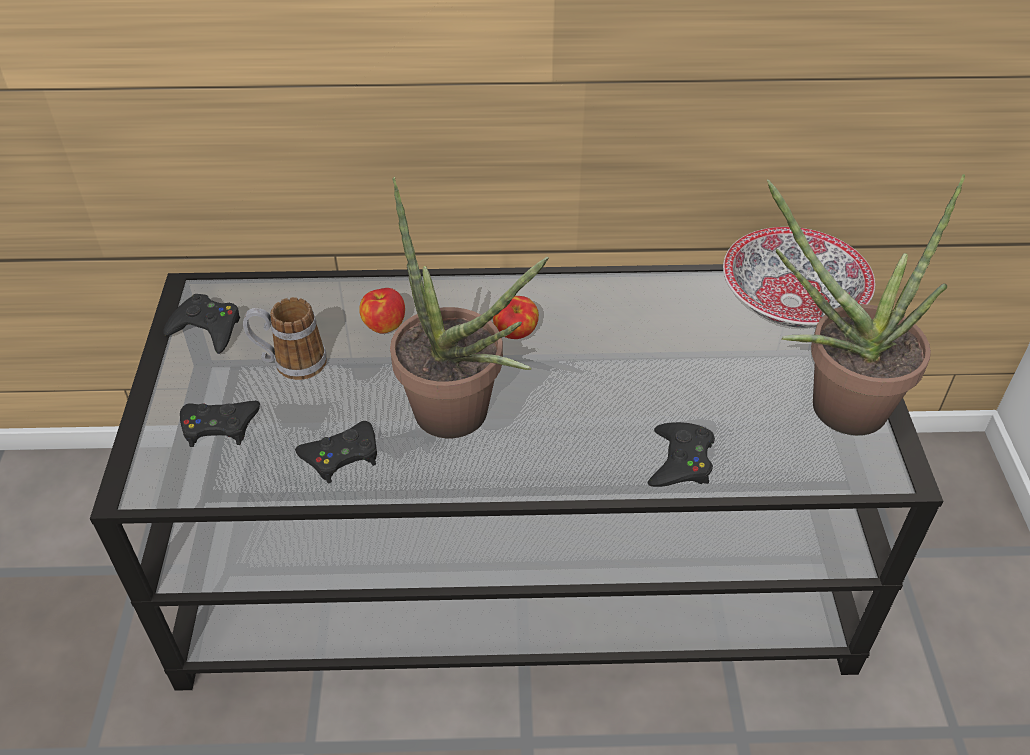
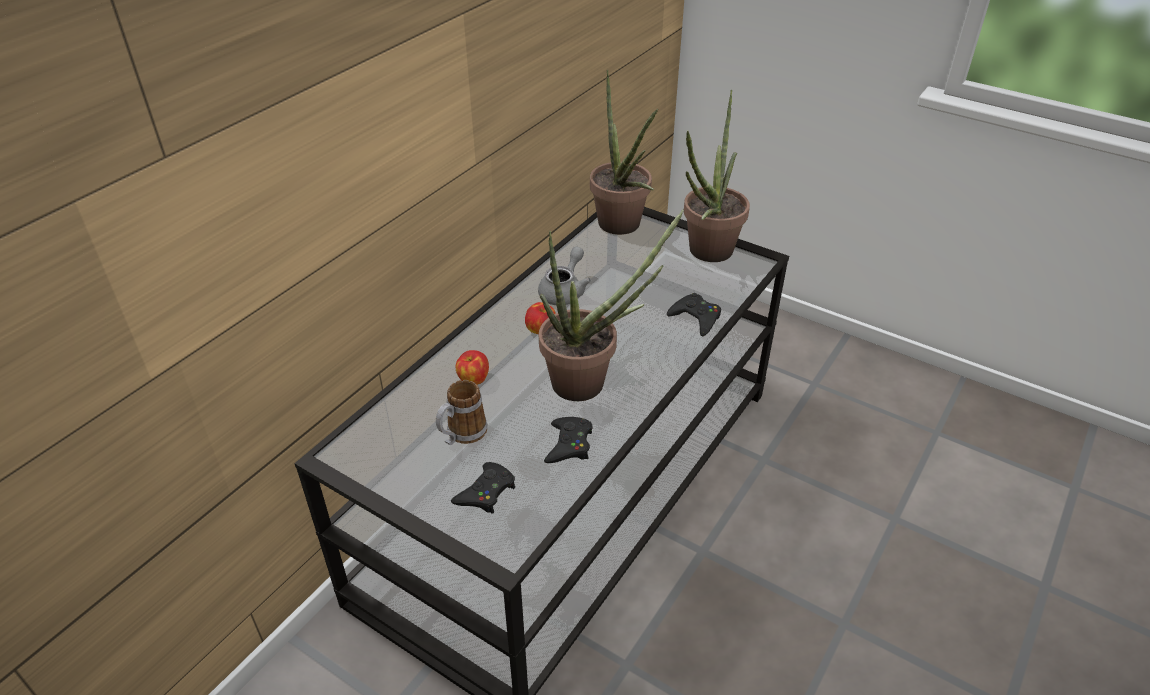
camera: 55 degrees left, 5 degrees down
black game controller [164,294,240,354] -> none
bowl [723,227,875,328] -> potted plant [590,70,658,235]
none -> grey teapot [538,247,591,305]

